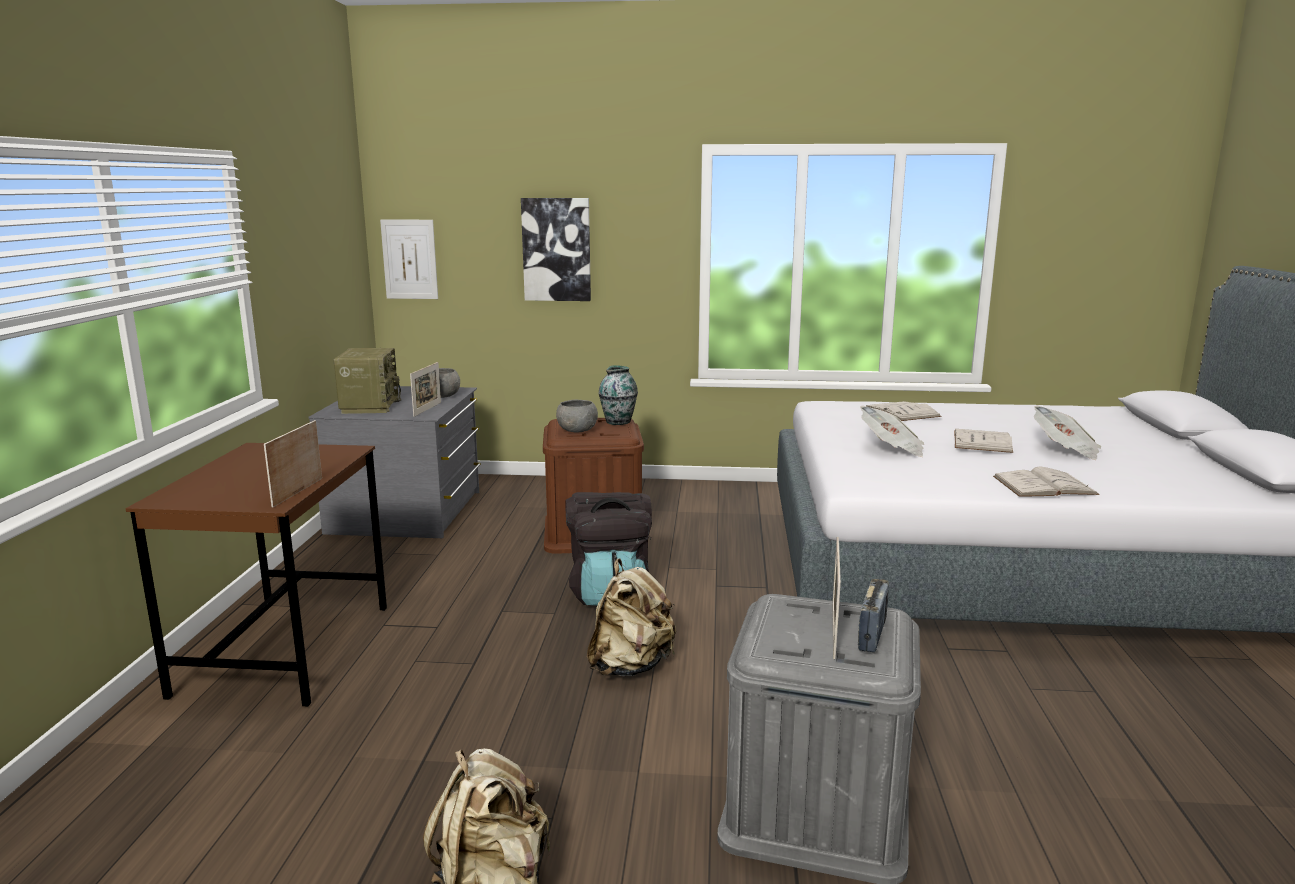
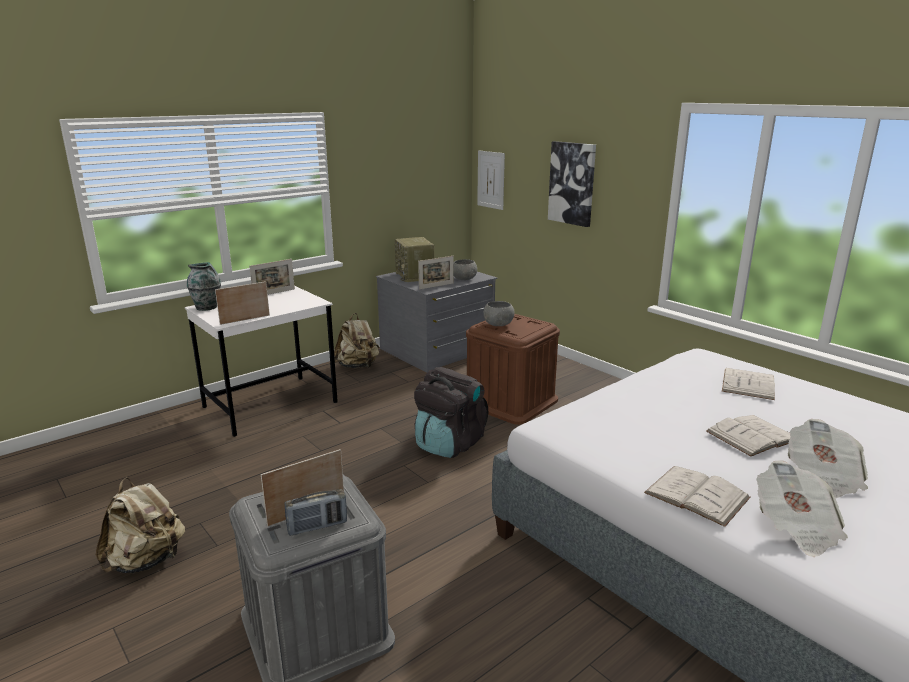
camera: 45 degrees right, 5 degrees up
brown desk [125,443,387,707] -> white desk [185,286,338,437]
radio [333,348,401,414] -> radio turned 120 degrees clockwise [395,237,434,282]
beige backpack [587,559,676,676] -> beige backpack moved to [334,313,379,368]
vase [599,365,638,425] -> vase moved to [187,262,221,311]
newspaper [860,406,924,457] -> newspaper moved to [756,460,848,557]
none -> picture frame [249,259,295,295]

